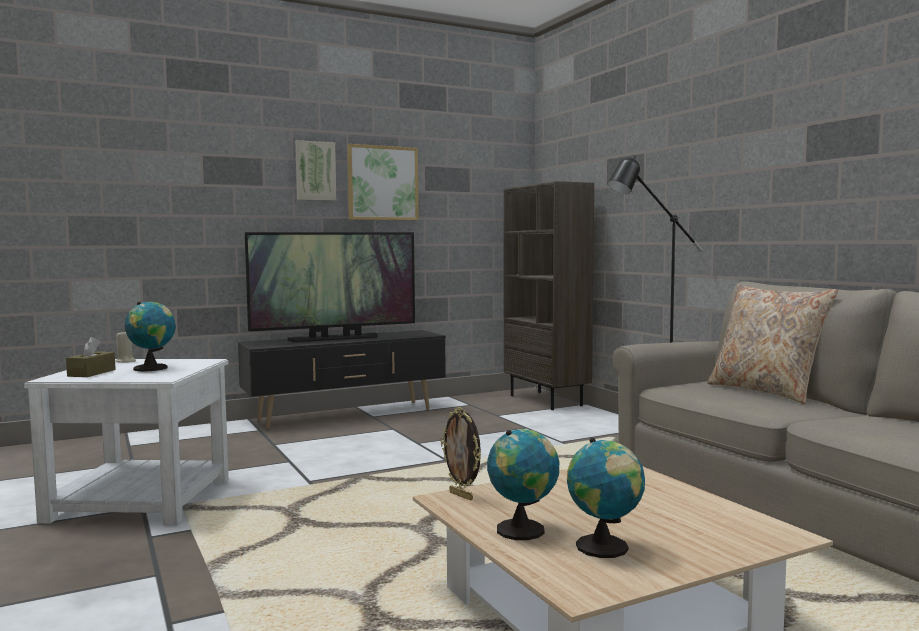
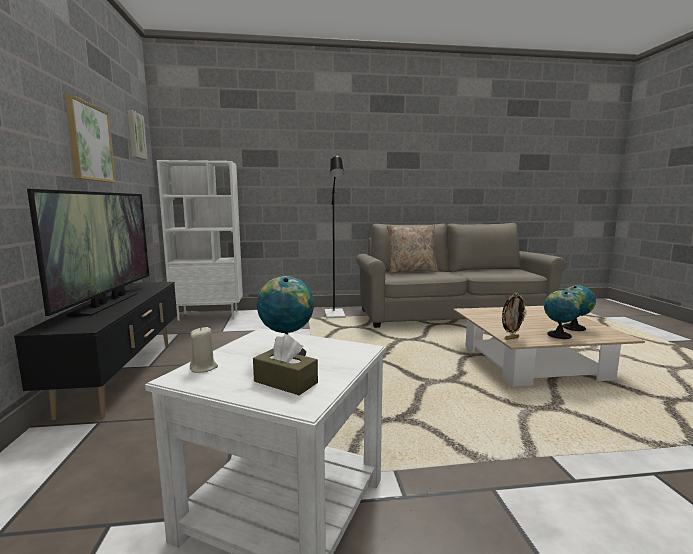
camera: 70 degrees left, 5 degrees up
picture [295,140,336,201] -> picture moved to [128,110,148,160]
brown bookcase [504,181,594,410] -> white bookcase [157,160,243,321]

